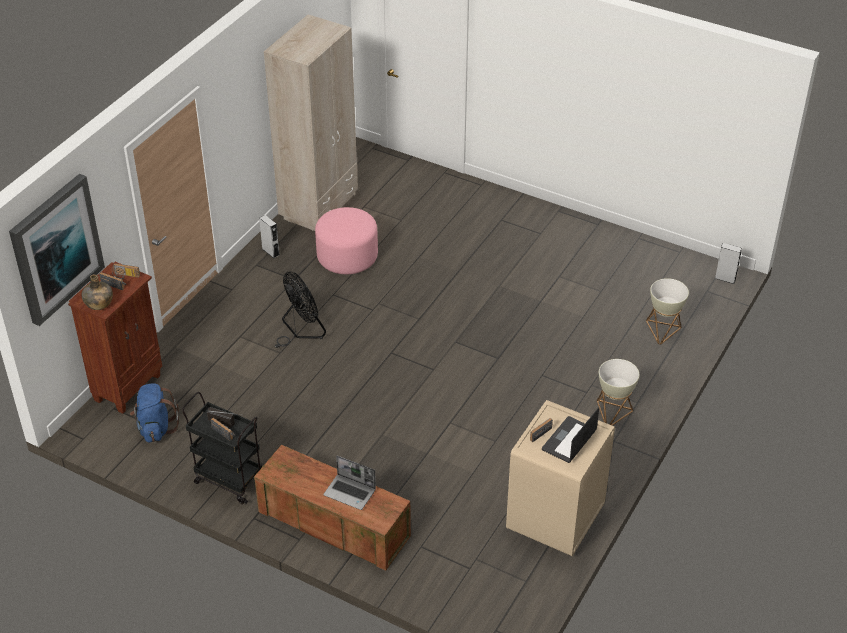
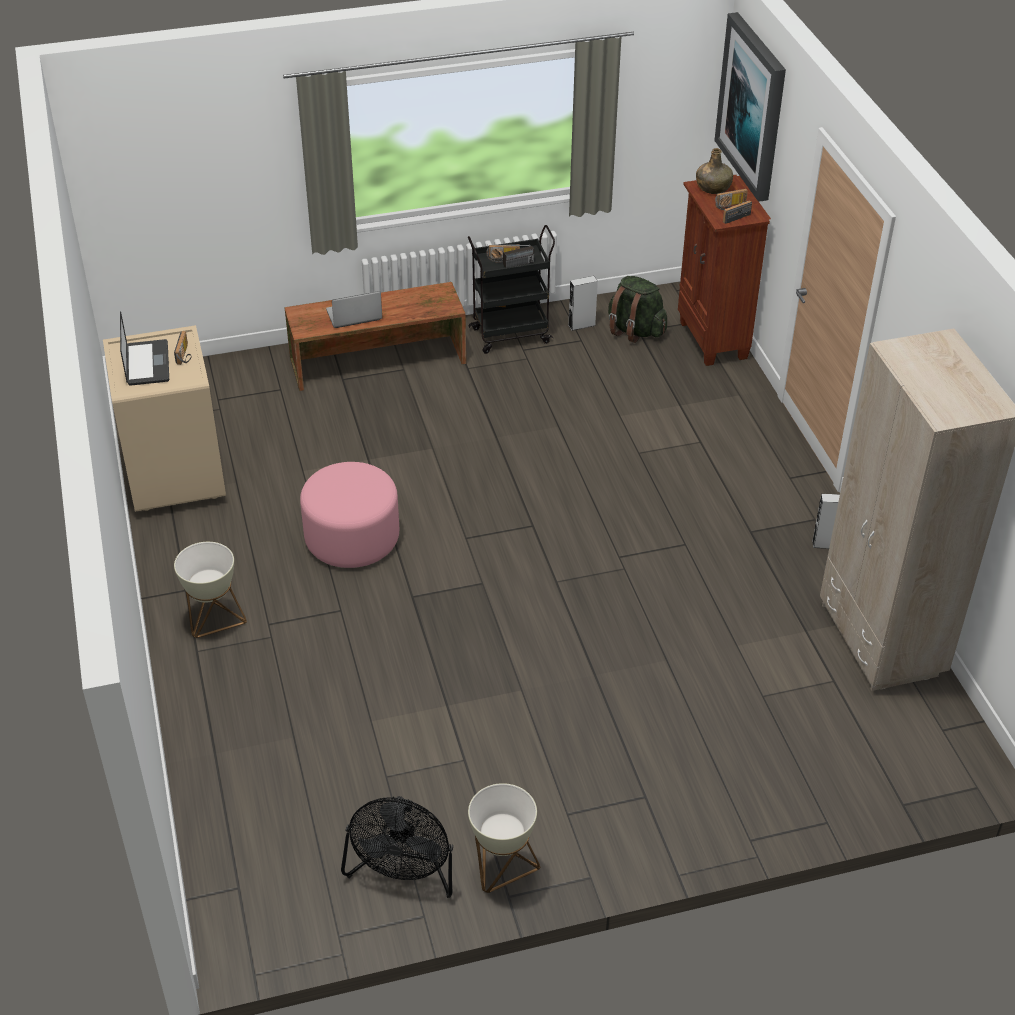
camera: 135 degrees right, 0 degrees up
blue backpack [130,383,179,443] -> green backpack [608,276,667,343]
black fan [275,272,326,348] -> black fan moved to [341,796,453,898]
pink ottoman [315,207,378,274] -> pink ottoman moved to [300,462,399,568]
planter [646,278,689,345] -> planter moved to [468,783,540,893]
grey speaker [715,243,742,284] -> grey speaker moved to [568,276,598,331]

